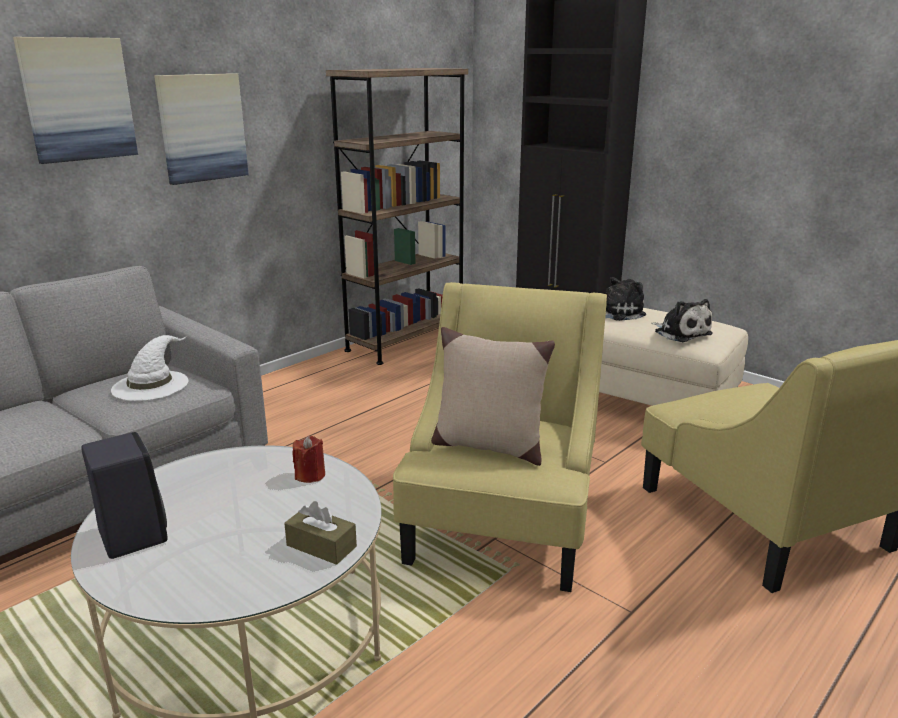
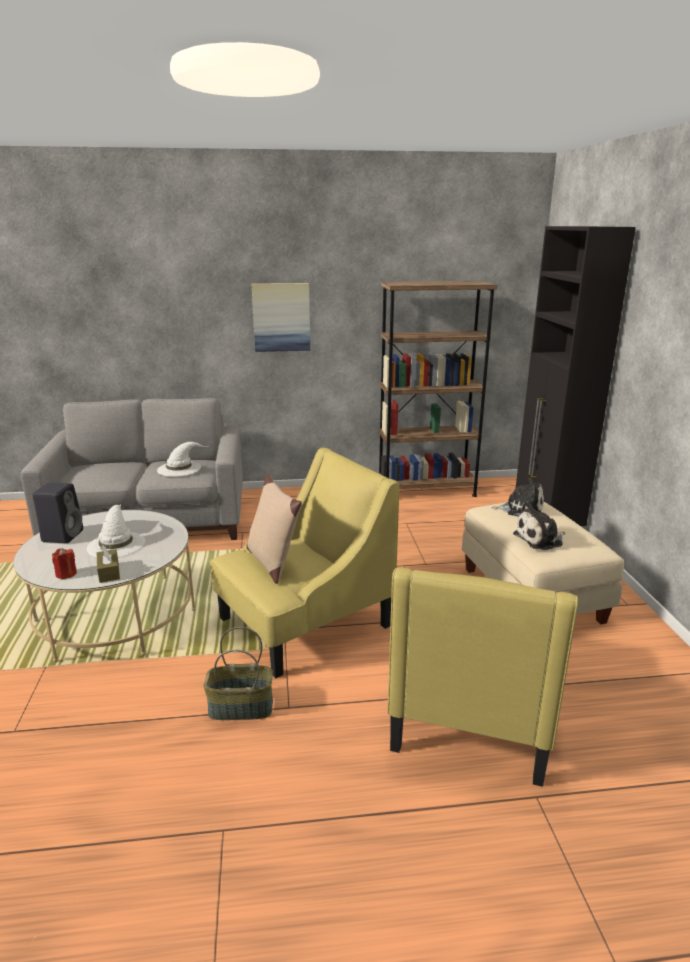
camera: 40 degrees right, 0 degrees up
picture [13,37,138,164] -> none
red candle [292,436,325,483] -> red candle moved to [52,548,77,579]
plush toy [651,299,713,342] -> plush toy turned 60 degrees clockwise [513,502,565,550]
none -> white hat [87,504,145,557]
none -> basket [204,627,273,720]

